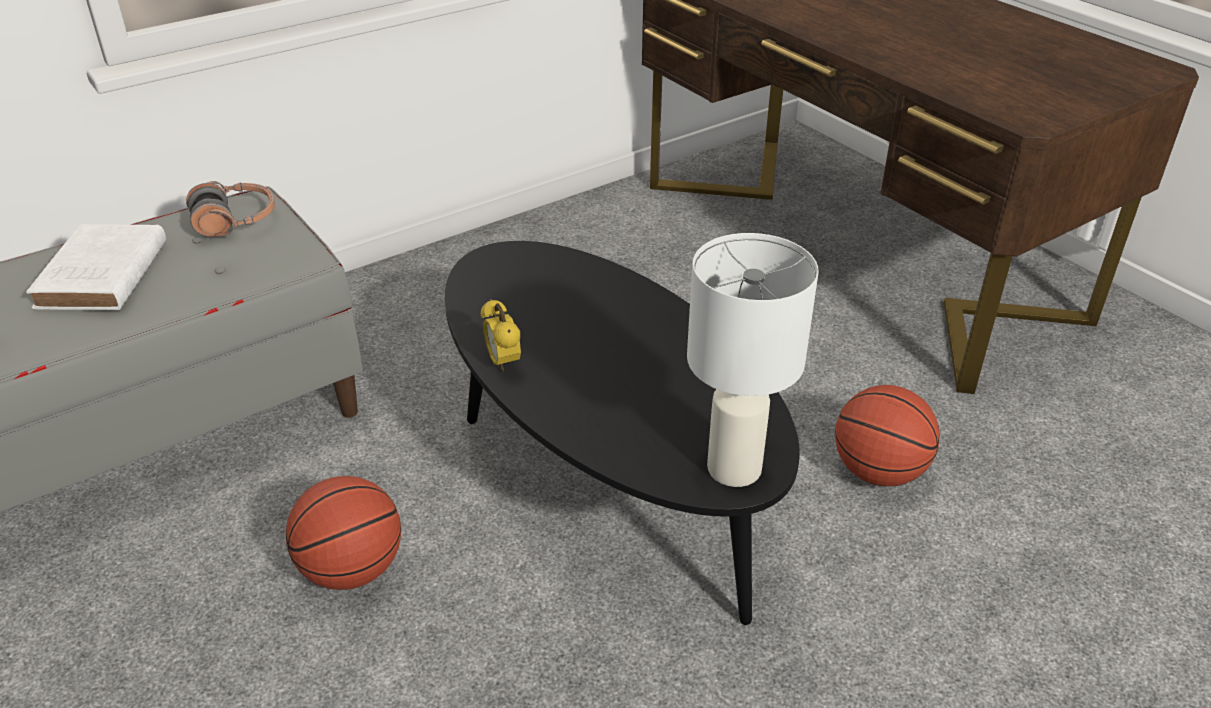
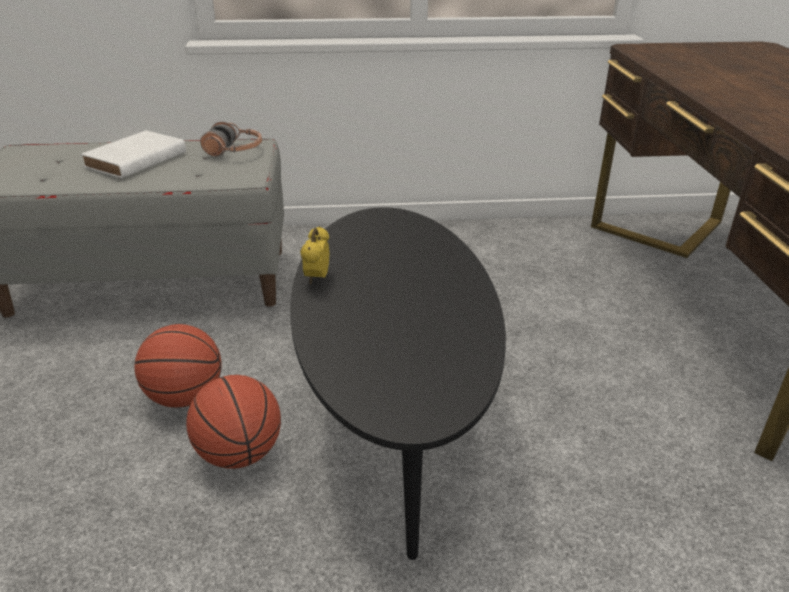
camera: 30 degrees right, 5 degrees down
white table lamp [687,233,819,487] -> none
basketball [835,385,940,486] -> basketball moved to [186,375,281,469]

